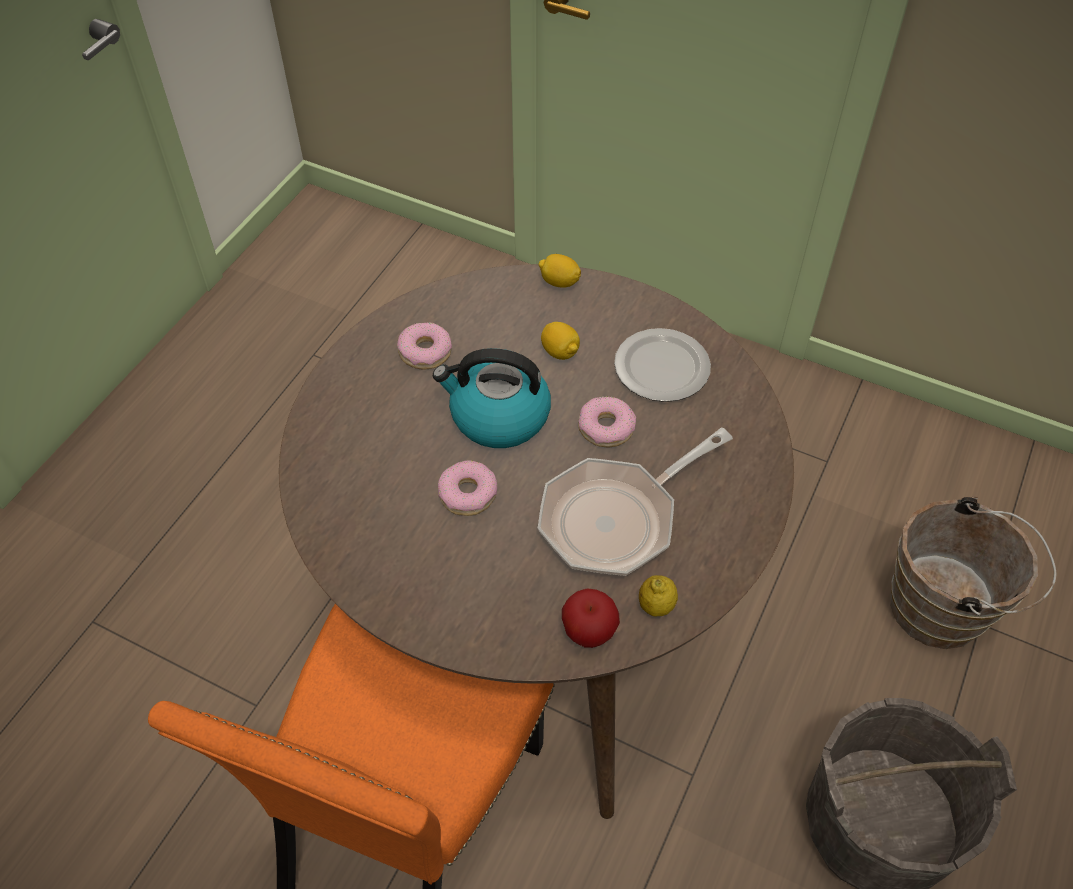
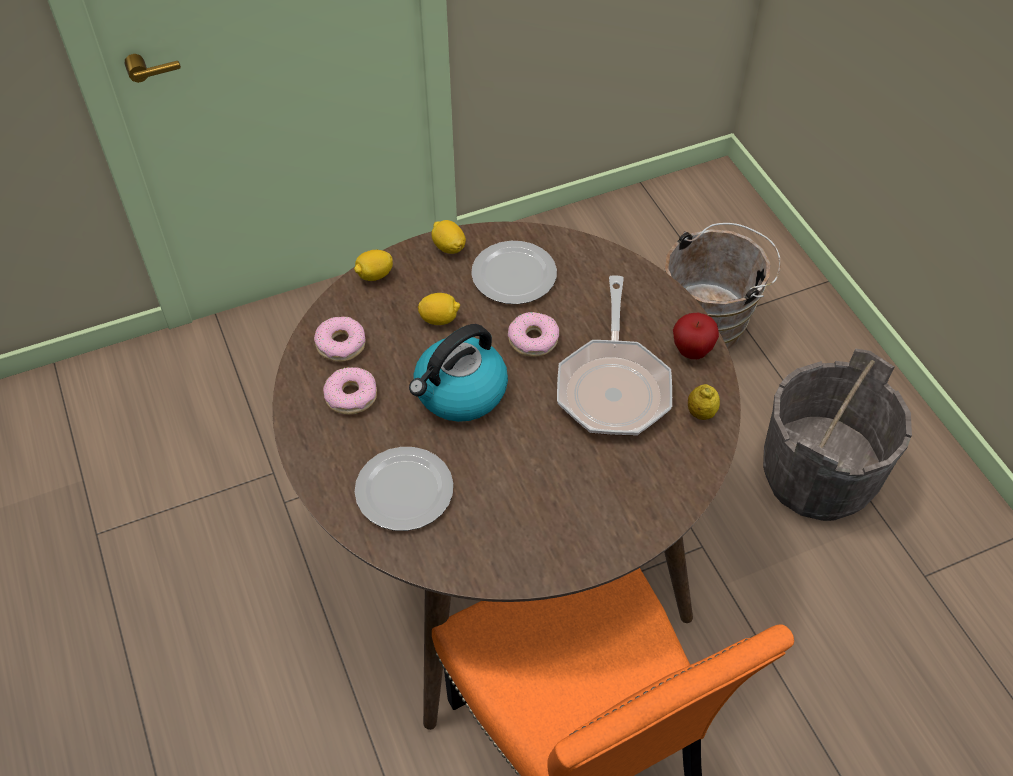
camera: 50 degrees left, 0 degrees up
donut [438,460,497,516] -> donut moved to [314,316,365,362]
apple [562,589,620,648] -> apple moved to [673,313,719,359]
none -> plate [355,447,453,531]
none -> lemon [432,220,466,254]

